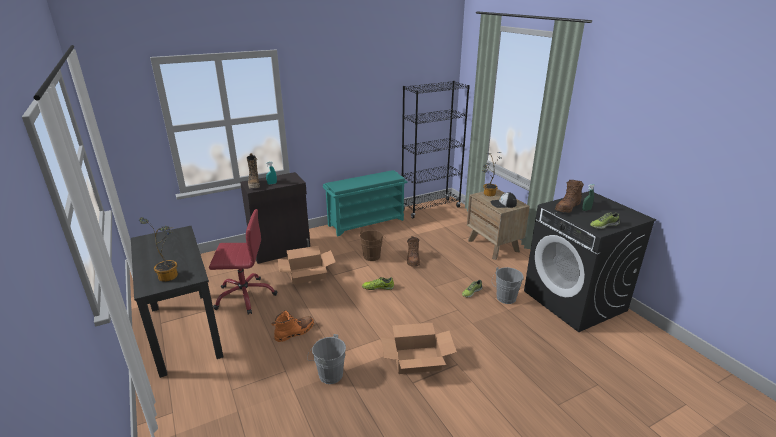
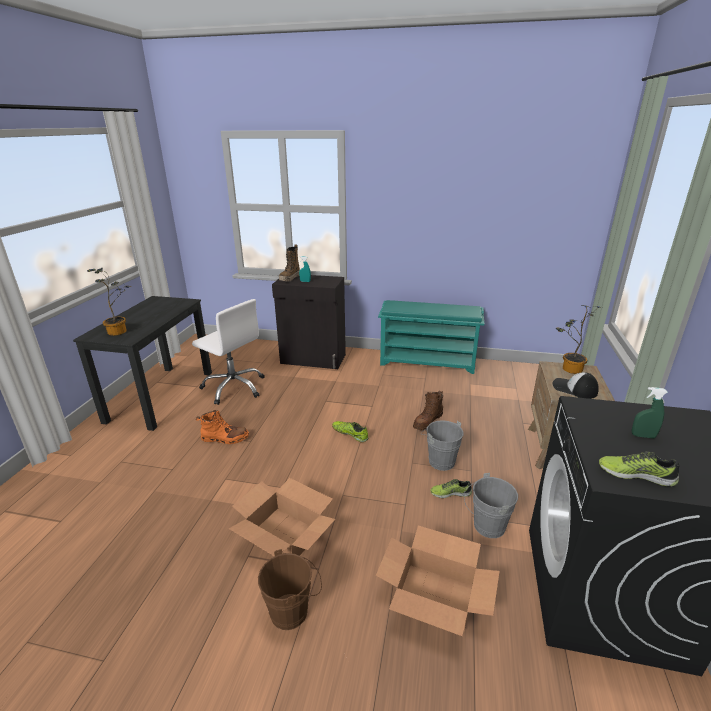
camera: 40 degrees right, 0 degrees up
red office chair [209,209,277,315] -> white office chair [192,299,265,405]
cardboard box [277,246,335,284] -> cardboard box moved to [376,525,500,636]
grey bucket [307,334,346,384] -> grey bucket moved to [421,420,464,471]
brown bucket [360,230,386,261] -> brown bucket moved to [258,549,322,630]
black bookcase [402,81,470,219] -> none
brown boot [555,180,584,213] -> none

